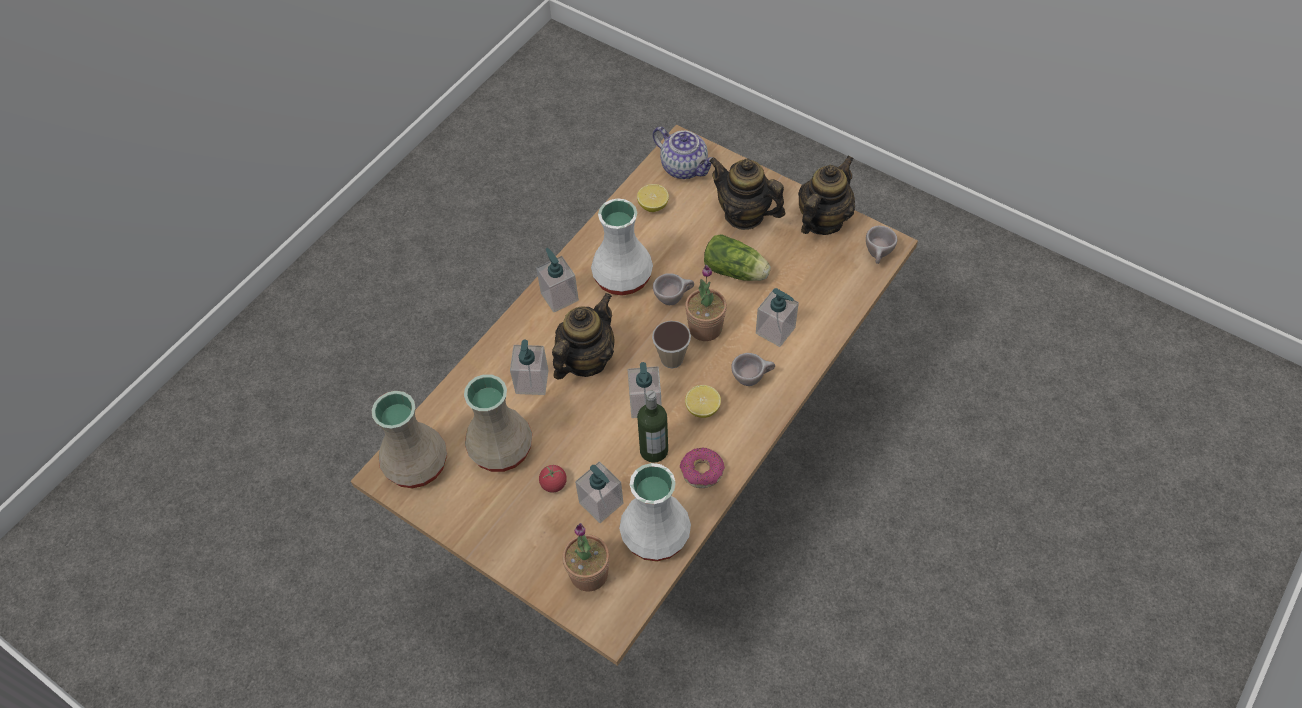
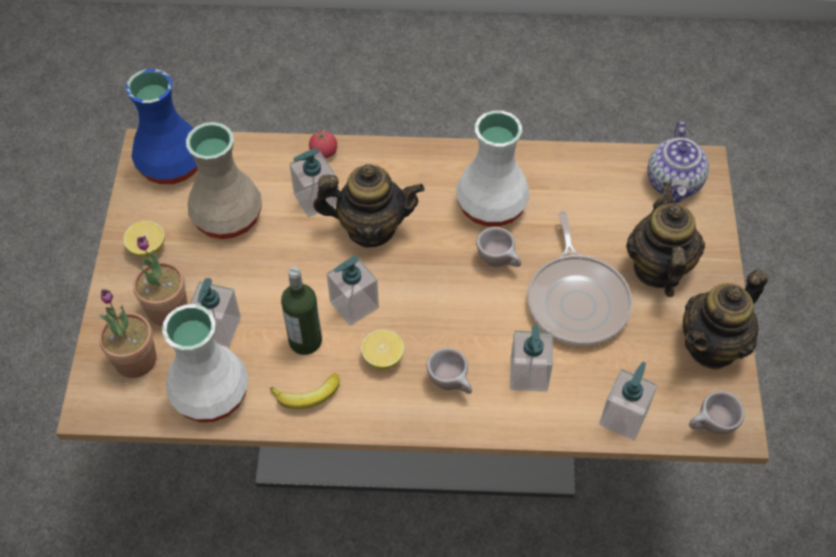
camera: 55 degrees right, 0 degrees up
beige vase [372,391,447,488] -> blue vase [126,69,197,184]
soap dispenser [536,248,579,312] -> soap dispenser moved to [599,362,657,440]
tomato [539,465,567,493] -> tomato moved to [309,129,337,158]
lemon [637,184,669,212] -> lemon moved to [123,221,164,257]
cup [652,321,691,368] -> none
donut [680,448,725,488] -> banana [270,373,340,409]
potted plant [685,265,727,341] -> potted plant moved to [133,236,188,326]
lettuce [704,234,771,281] -> frying pan [527,211,633,346]
teapot [798,155,855,235] -> teapot turned 135 degrees clockwise [683,269,768,370]

